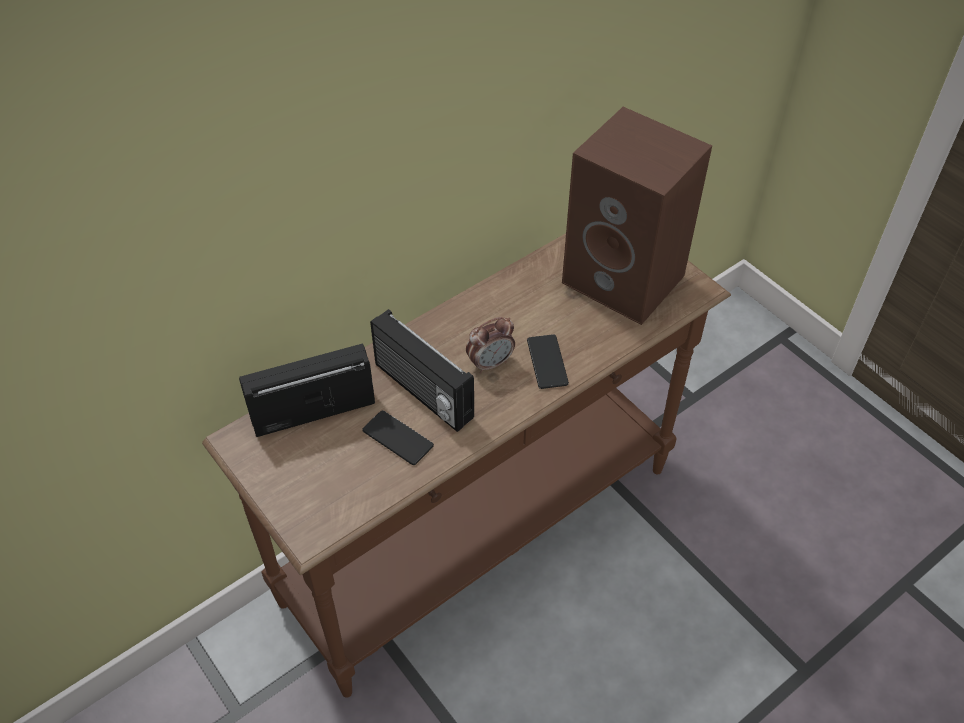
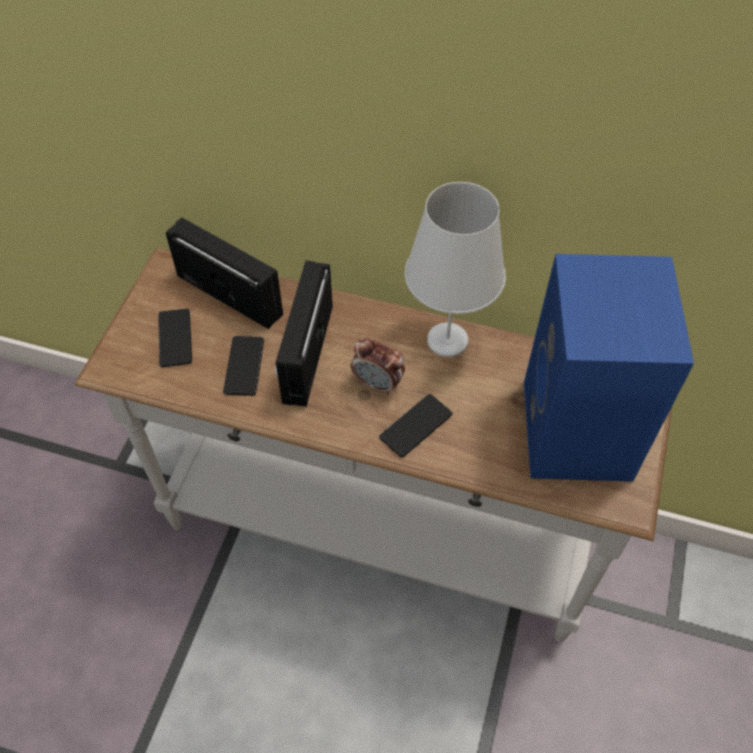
camera: 55 degrees right, 5 degrees up
brown console table [202,233,731,698] -> white console table [74,248,672,643]
brown speaker [562,107,712,325] -> blue speaker [524,254,694,482]
none -> phone [158,308,192,367]
none -> white table lamp [405,182,506,357]

